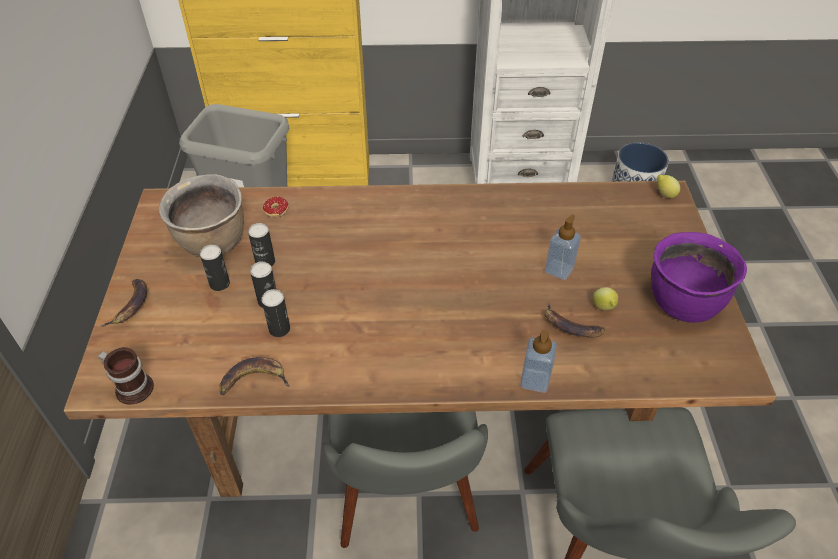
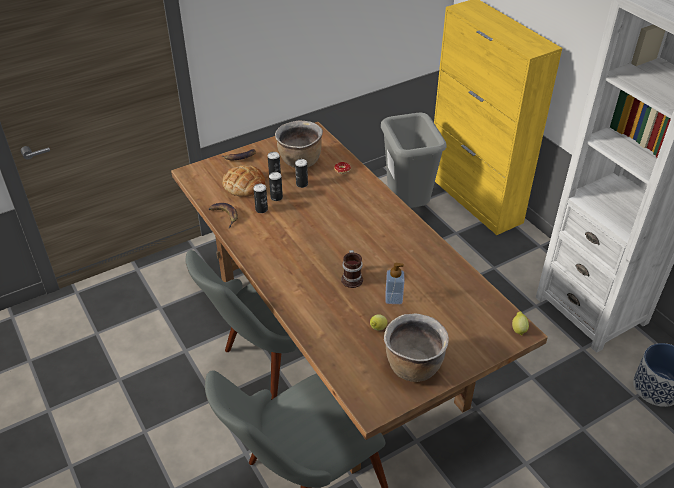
camera: 60 degrees right, 5 degrees down
mug [98,347,154,404] -> mug moved to [341,250,363,288]
soap dispenser [520,330,557,393] -> none
banana [545,303,605,337] -> none
purple cooking pot [651,232,747,323] -> brown cooking pot [384,314,449,382]
none -> bread [223,165,266,197]

